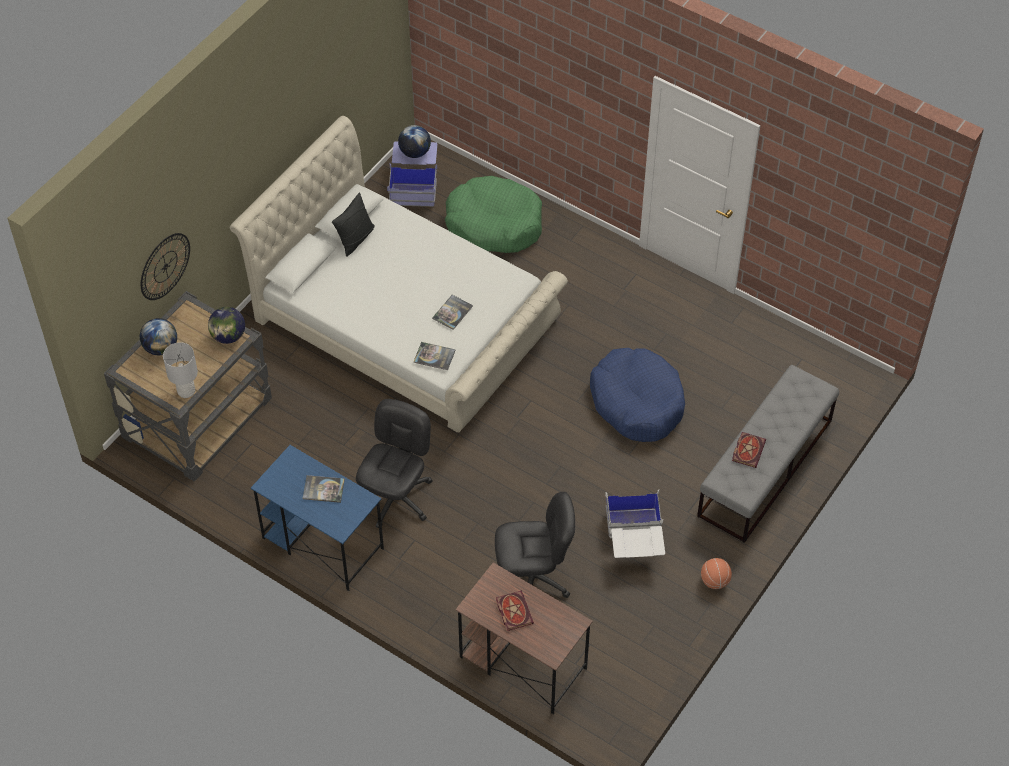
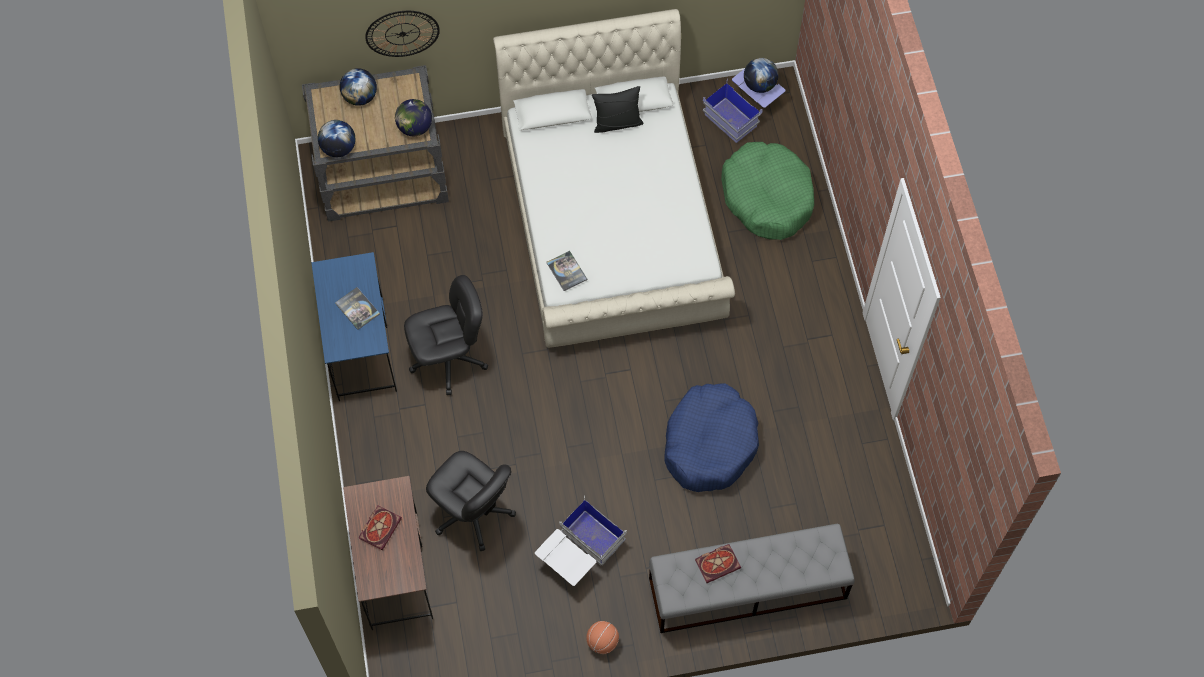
camera: 45 degrees right, 10 degrees up
grey table lamp [163,342,198,398] -> globe [318,120,355,157]
book [432,295,473,330] -> none

